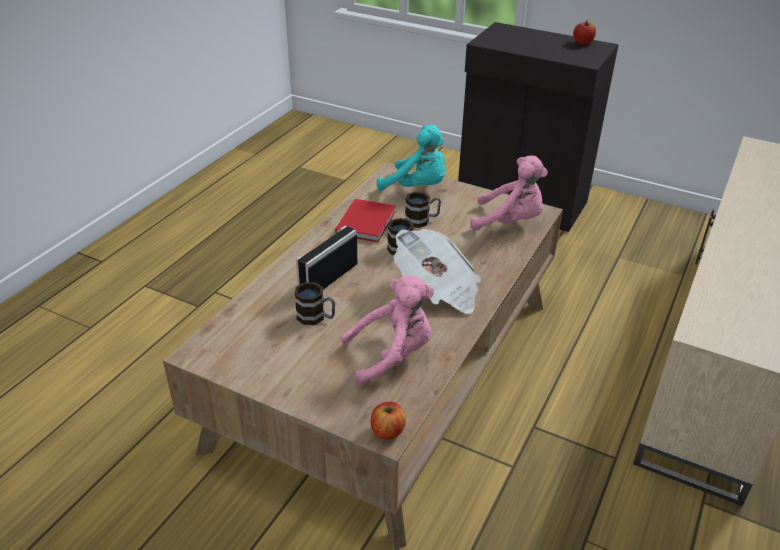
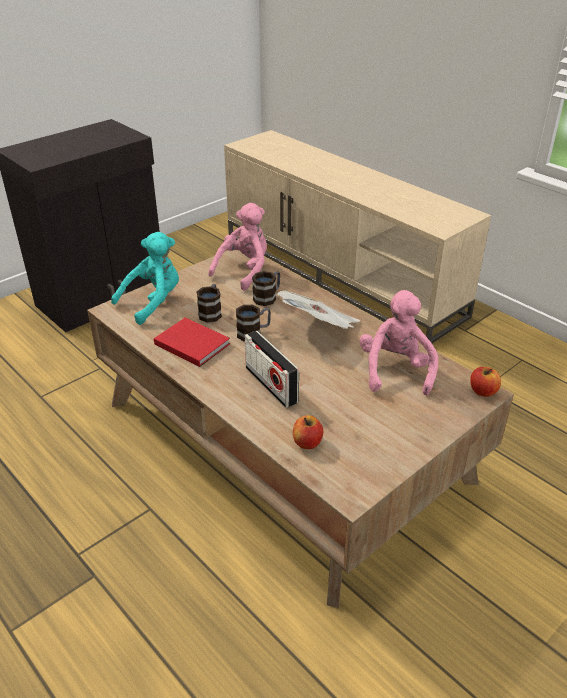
camera: 70 degrees left, 0 degrees up
mug [295,282,335,325] -> mug moved to [252,271,280,306]
apple [573,20,596,45] -> apple moved to [293,415,323,449]

